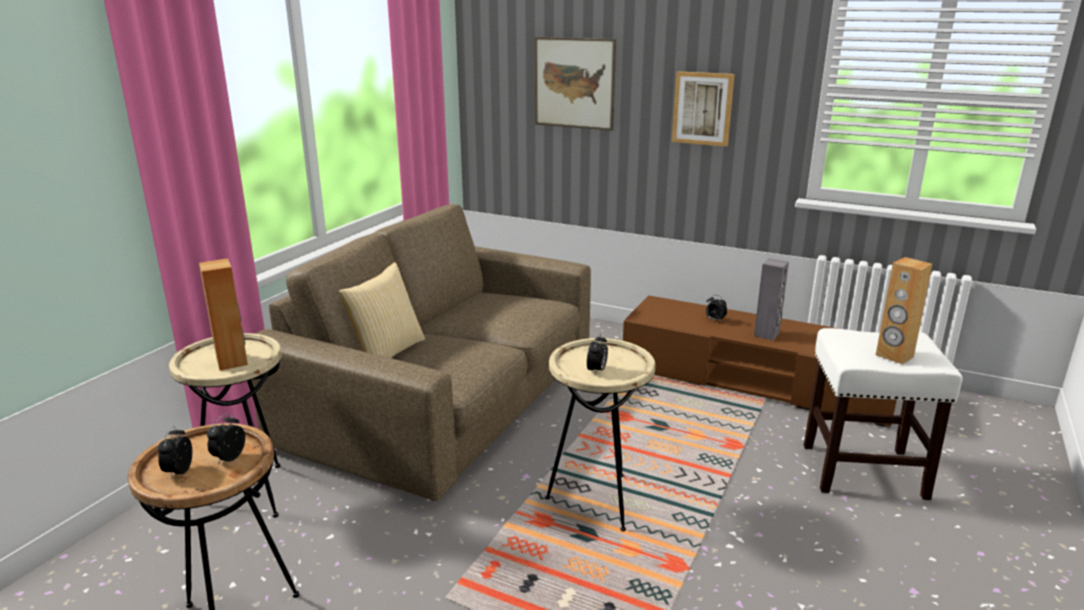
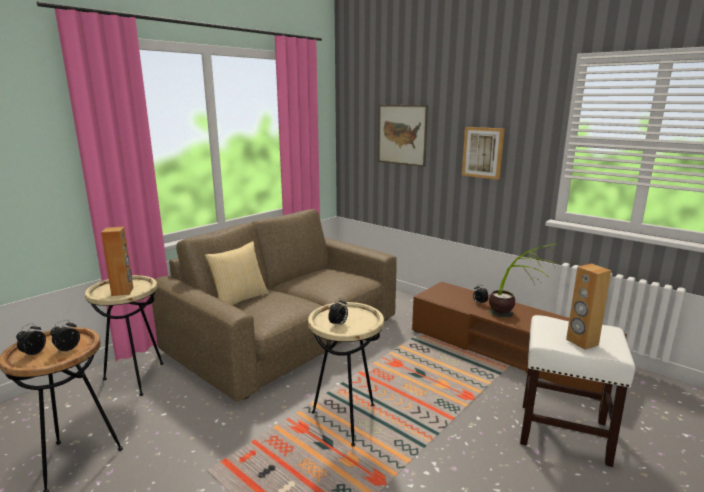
camera: 15 degrees right, 5 degrees down
grey speaker [754,258,789,341] -> potted plant [489,243,558,318]

